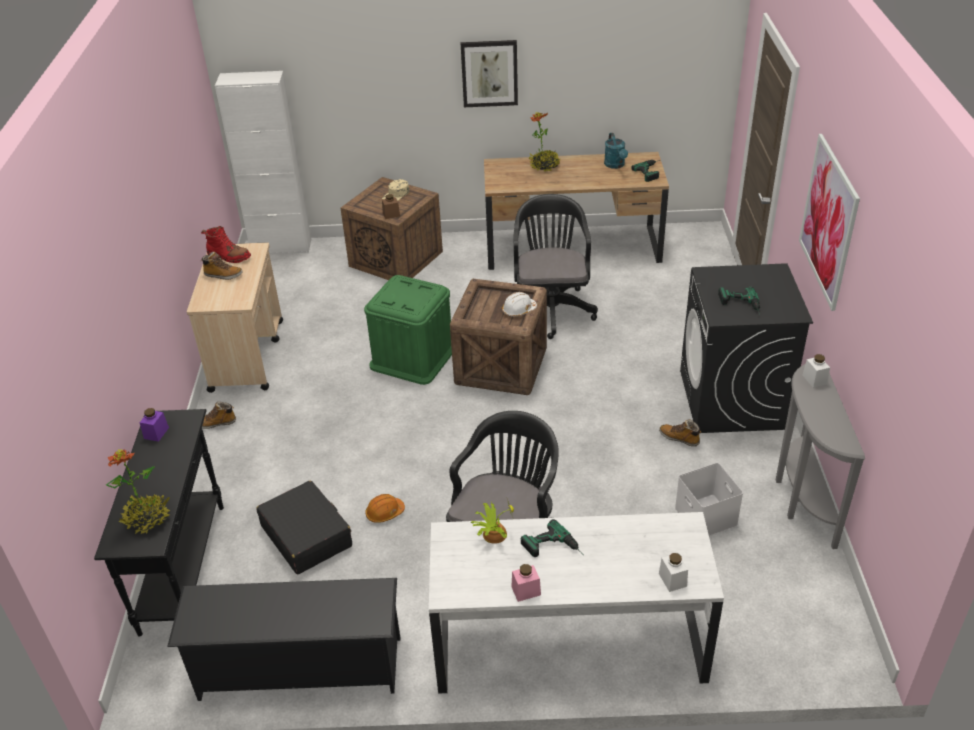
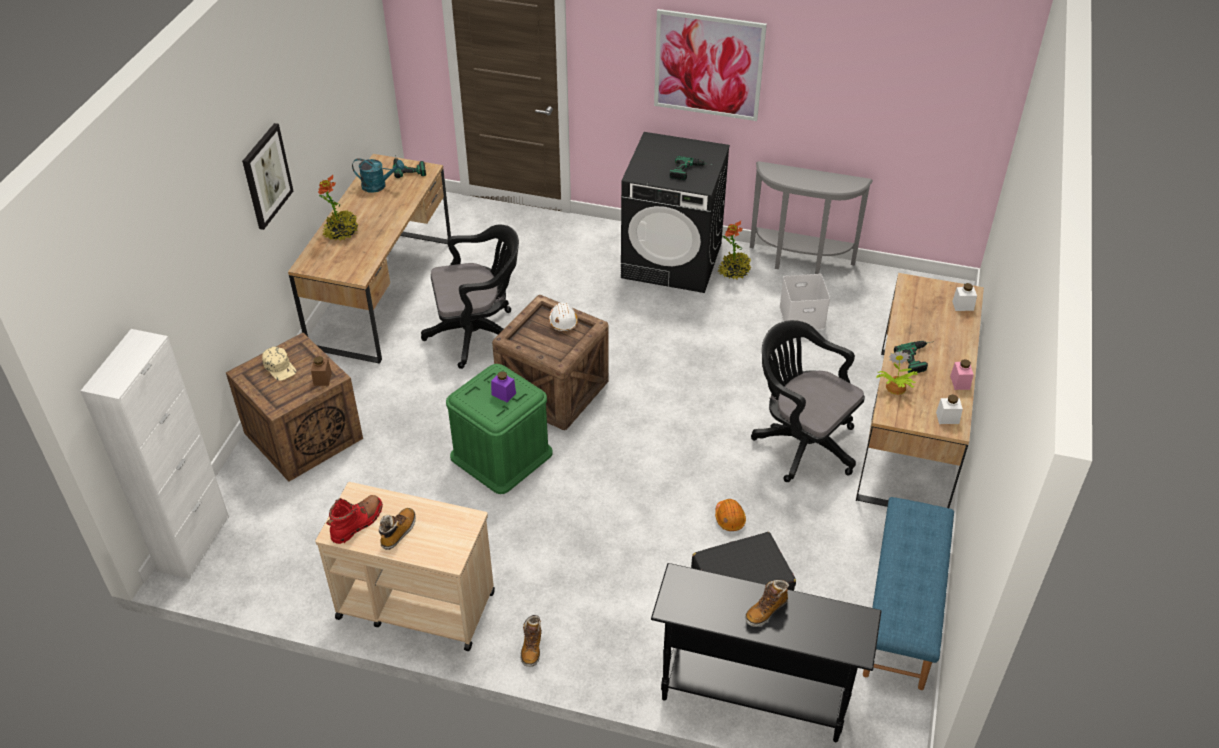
camera: 75 degrees left, 5 degrees up
potted plant [106,449,170,534] -> potted plant moved to [717,221,752,279]
purple jar [140,408,169,442] -> purple jar moved to [491,371,516,402]
black shoe rack [167,578,401,701] -> blue bench [863,497,954,690]
white desk [429,512,724,694] -> brown desk [856,273,984,508]
black office chair [514,194,598,339] -> black office chair turned 150 degrees clockwise [421,224,519,369]
boot [659,419,701,447] -> boot moved to [745,579,789,627]
white jar [803,354,830,388] -> white jar moved to [936,394,963,424]

